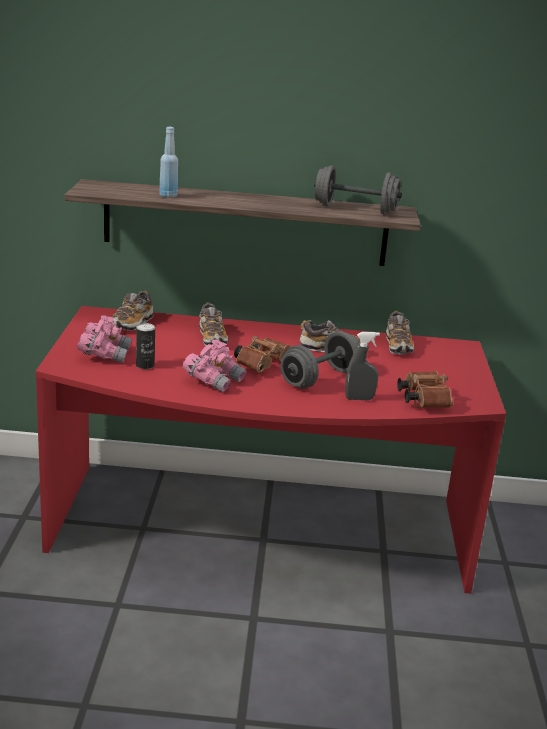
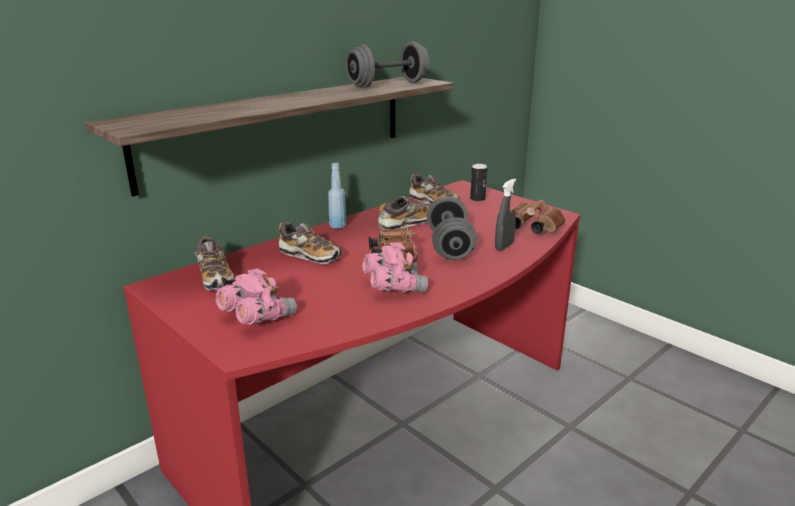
camera: 45 degrees left, 0 degrees up
can [136,323,155,369] -> can moved to [470,164,487,202]
blue bottle [159,127,178,198] -> blue bottle moved to [328,163,346,229]

